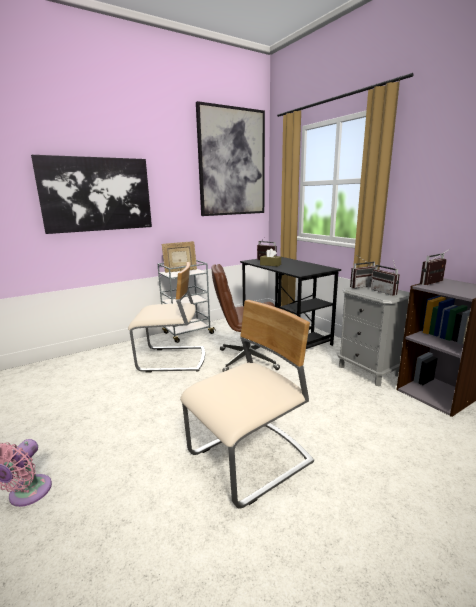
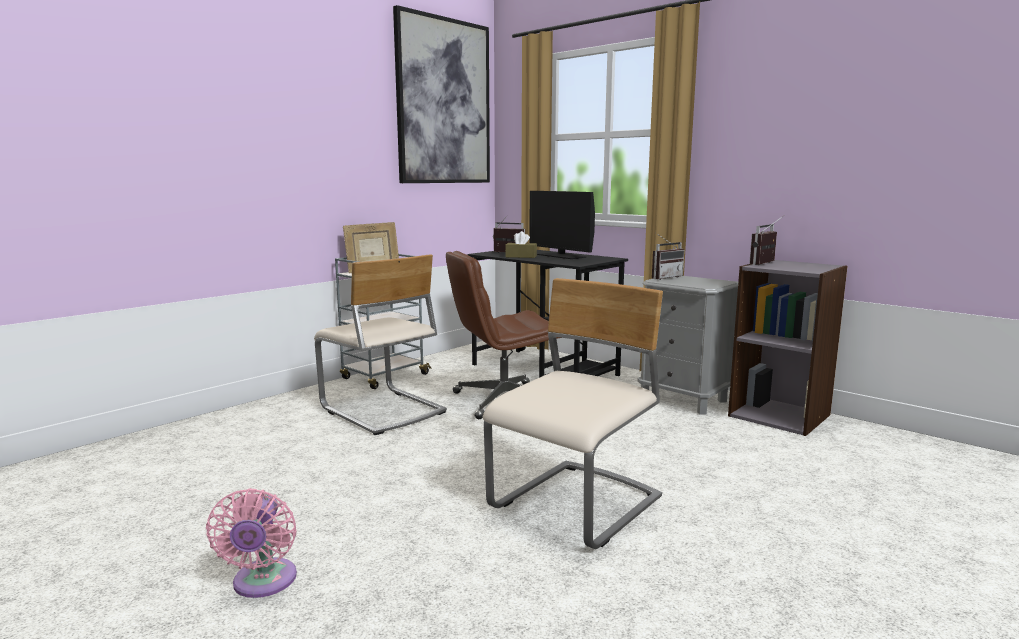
camera: 15 degrees left, 5 degrees down
picture [31,155,152,234] -> none
beige chair [128,262,205,373] -> beige chair turned 60 degrees clockwise [314,254,447,435]
radio [371,260,400,296] -> none
none -> monitor [529,191,595,259]

